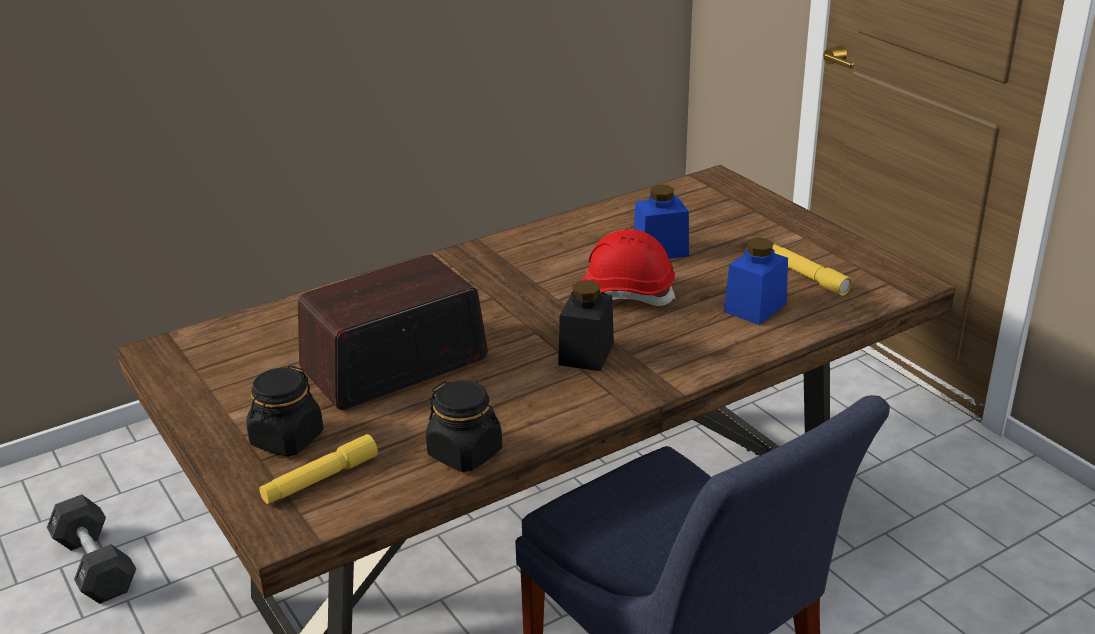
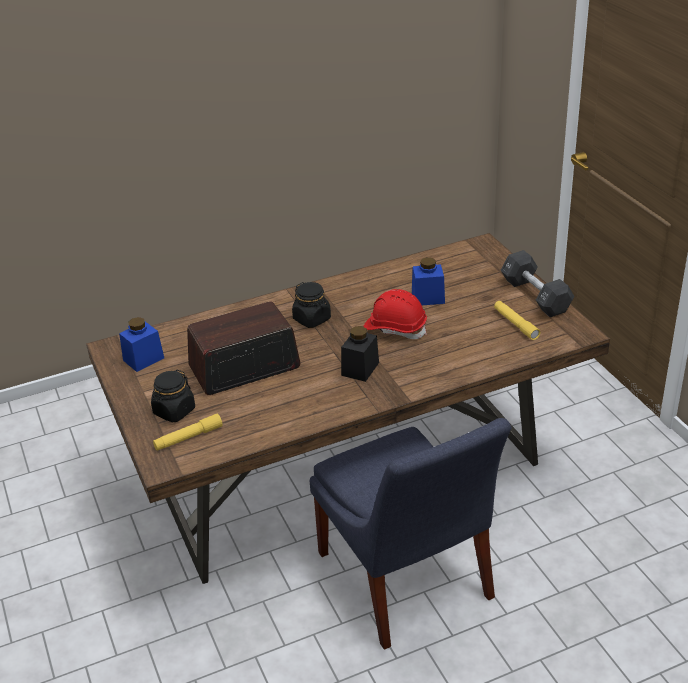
camera: 10 degrees right, 5 degrees up
black dumbbell [47,495,136,604] -> black dumbbell moved to [500,250,575,317]
black jar [426,380,502,472] -> black jar moved to [292,282,331,328]
blue jar [724,237,788,325] -> blue jar moved to [119,317,164,372]

